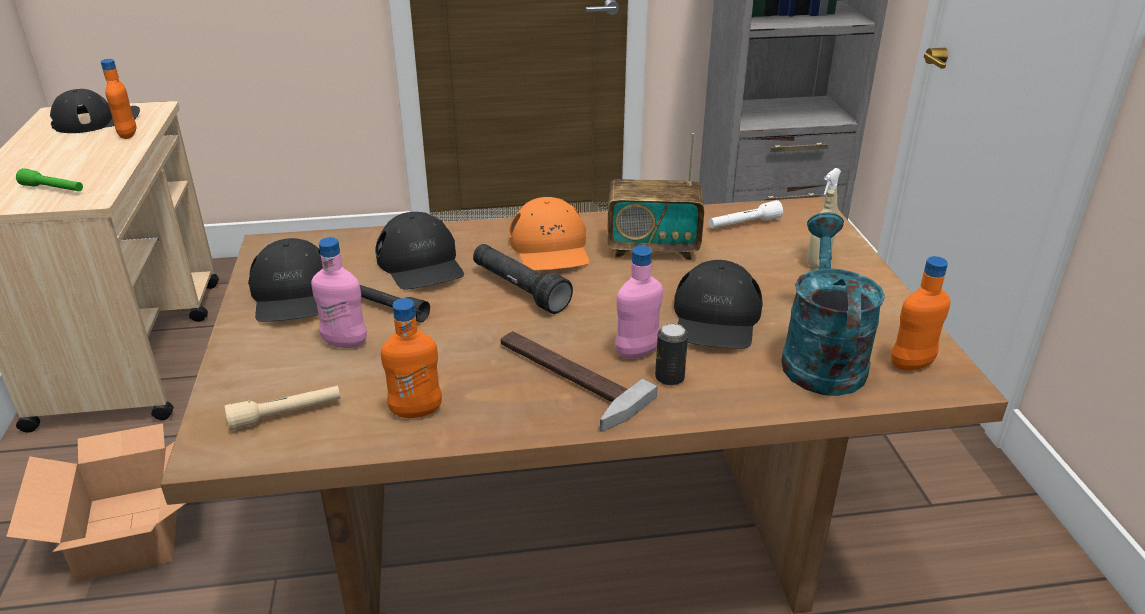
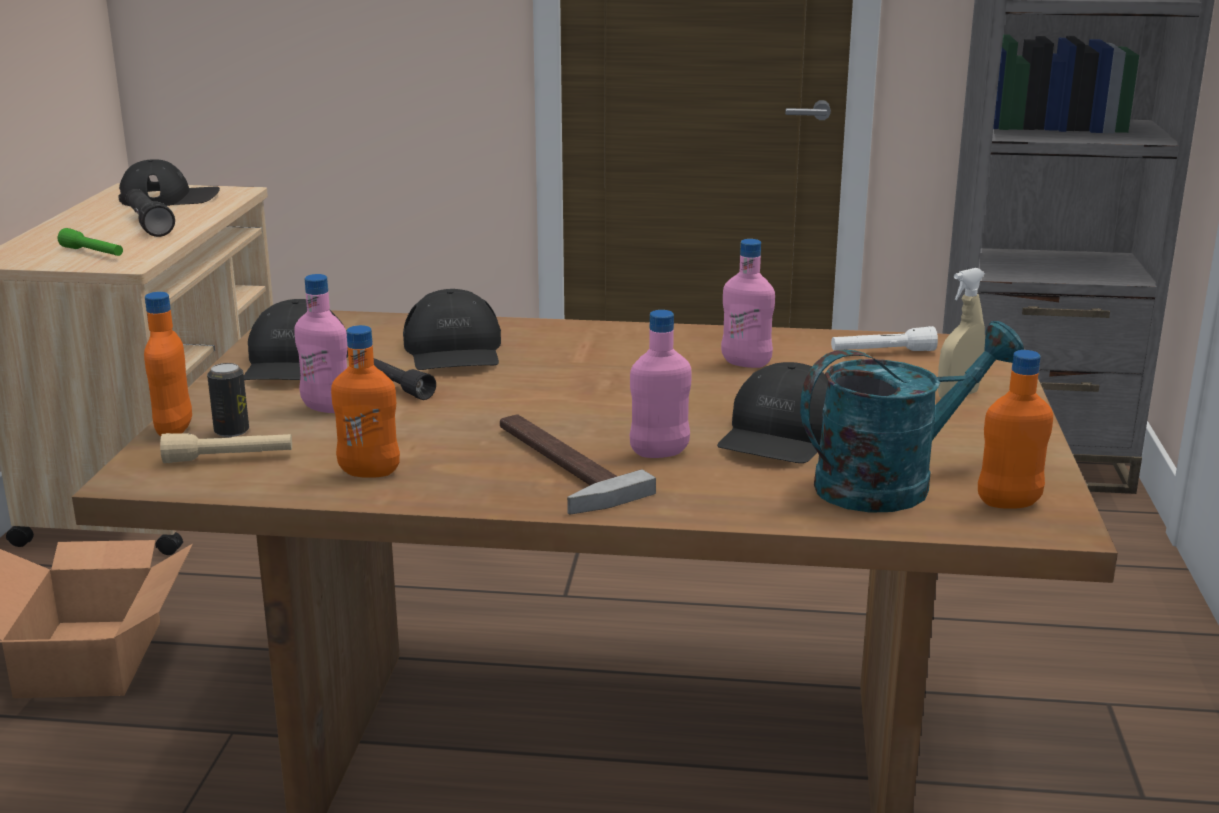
camera: 15 degrees right, 10 degrees down
orange bottle [101,59,136,139] -> orange bottle moved to [144,292,192,436]
black flashlight [473,244,573,314] -> black flashlight moved to [126,189,175,237]
orange cap [509,197,589,271] -> none
radio [607,133,704,260] -> pink bottle [721,239,775,368]
can [655,323,688,386] -> can moved to [207,363,249,437]
turquoise watering can [781,212,885,396] -> turquoise watering can turned 45 degrees clockwise [800,321,1024,513]

